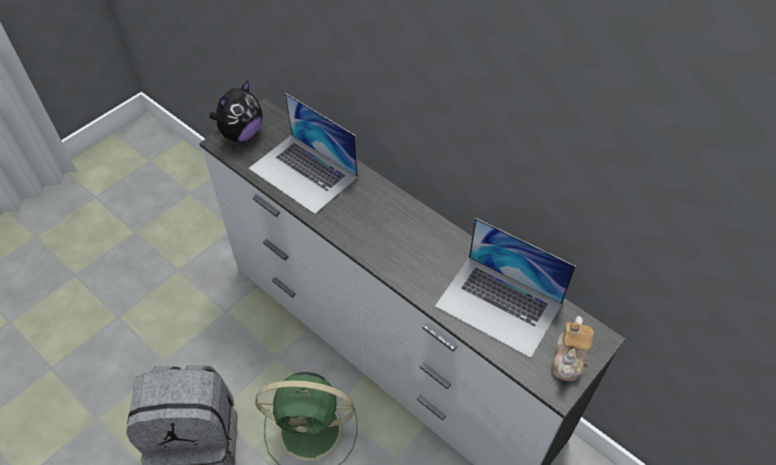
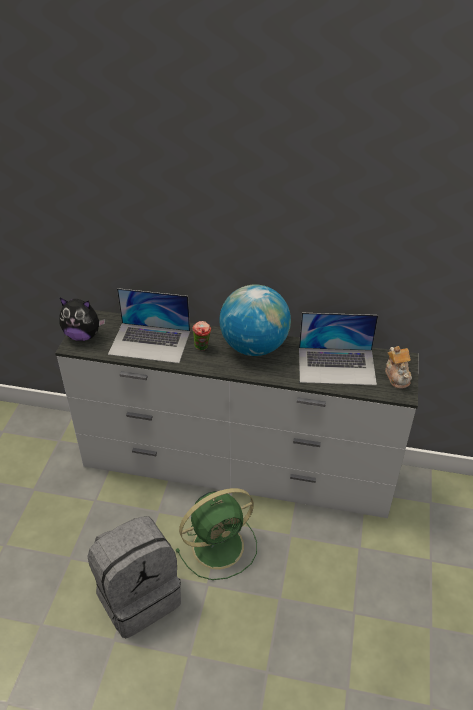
camera: 30 degrees left, 10 degrees down
plush toy [210,80,263,142] -> plush toy turned 90 degrees clockwise [59,298,106,341]
none -> cup [192,321,211,350]
none -> globe [219,284,291,356]

